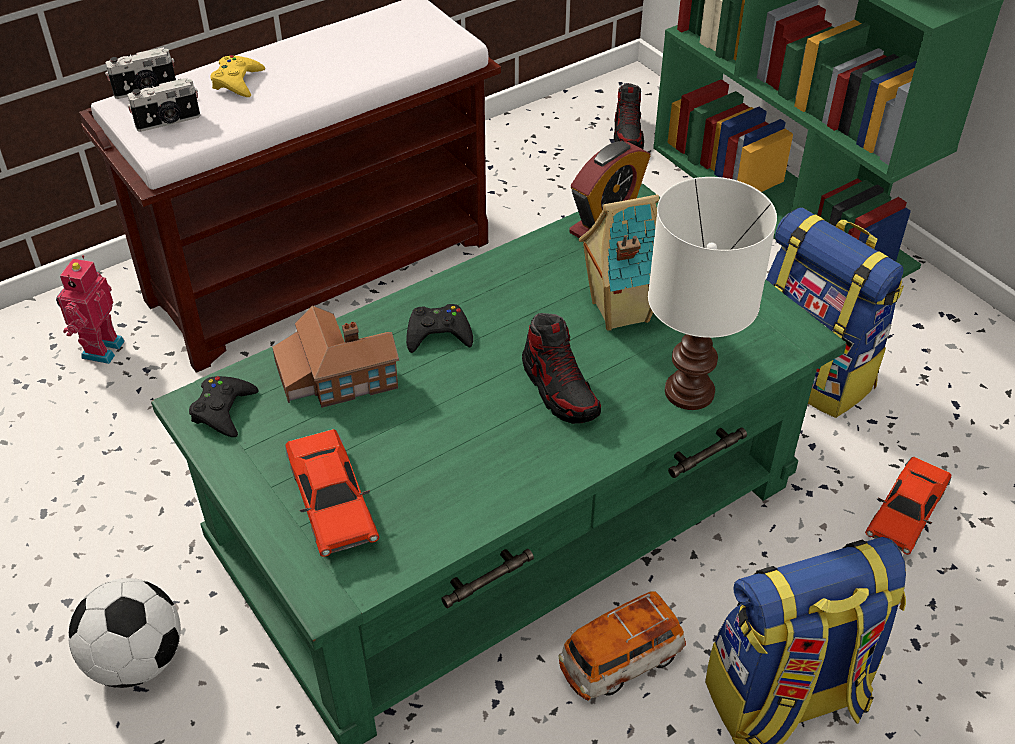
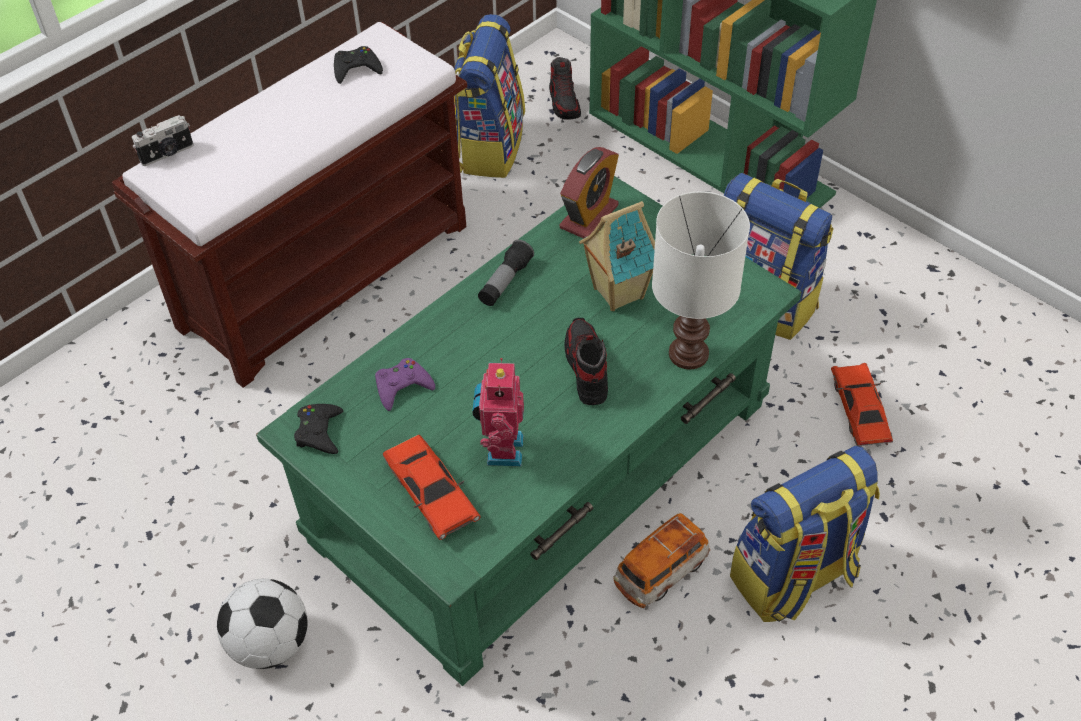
camera: 10 degrees left, 5 degrees up
toy robot [56,255,125,364] -> toy robot moved to [472,358,524,466]
camera [127,78,200,132] -> none
yellow game controller [211,55,265,97] -> none
toy house [272,305,399,408] -> purple game controller [375,358,435,411]
black game controller [406,304,473,353] -> black game controller moved to [334,46,383,84]
shoe [522,313,601,424] -> shoe turned 150 degrees counterclockwise [565,318,608,405]
red toy car [865,457,952,555] -> red toy car turned 150 degrees clockwise [831,363,893,447]
none -> backpack [454,14,525,178]
none -> flashlight [478,240,534,306]

